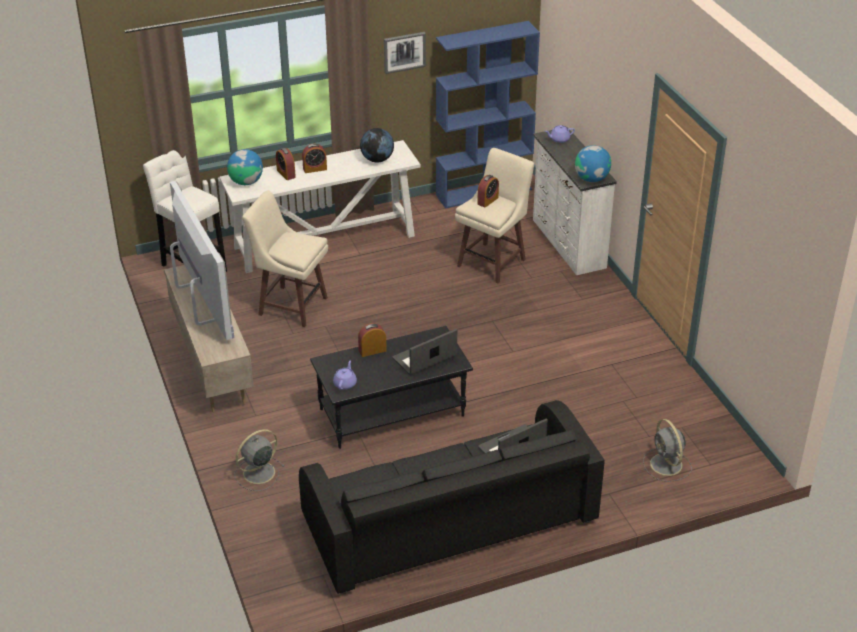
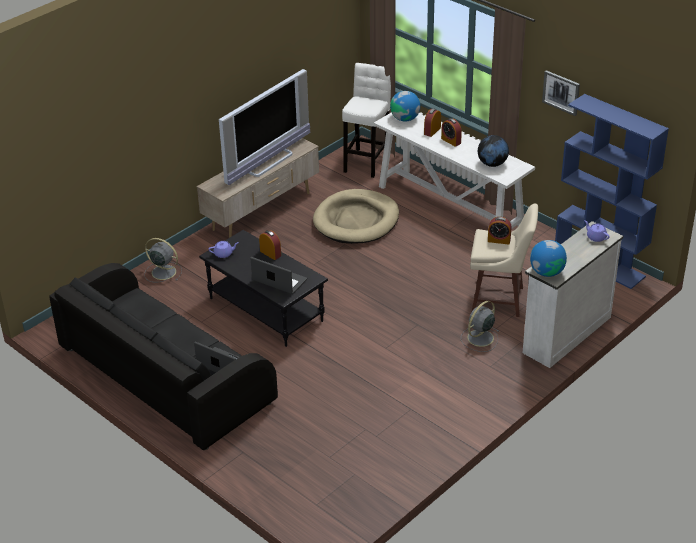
camera: 65 degrees right, 0 degrees up
beige stool [243,190,328,327] -> beige dog bed [313,189,399,244]
grey fan [643,419,692,482] -> grey fan moved to [461,301,499,352]

